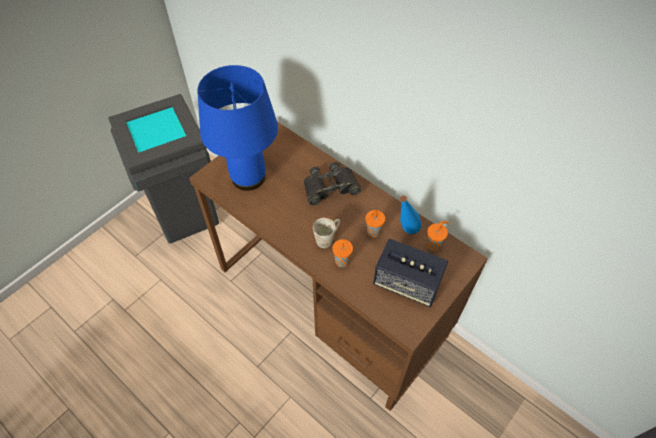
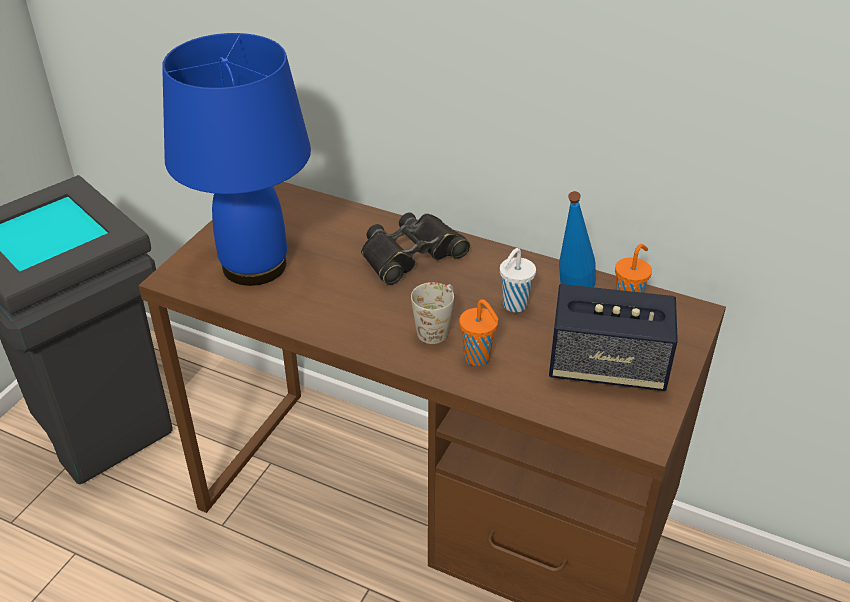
camera: 15 degrees left, 15 degrees down
orange cup [365,210,385,238] -> white cup [500,248,536,312]

